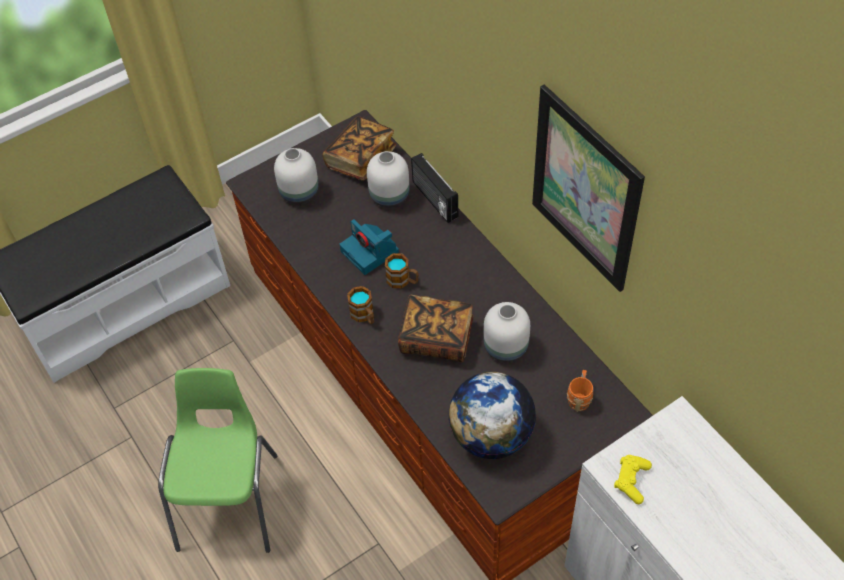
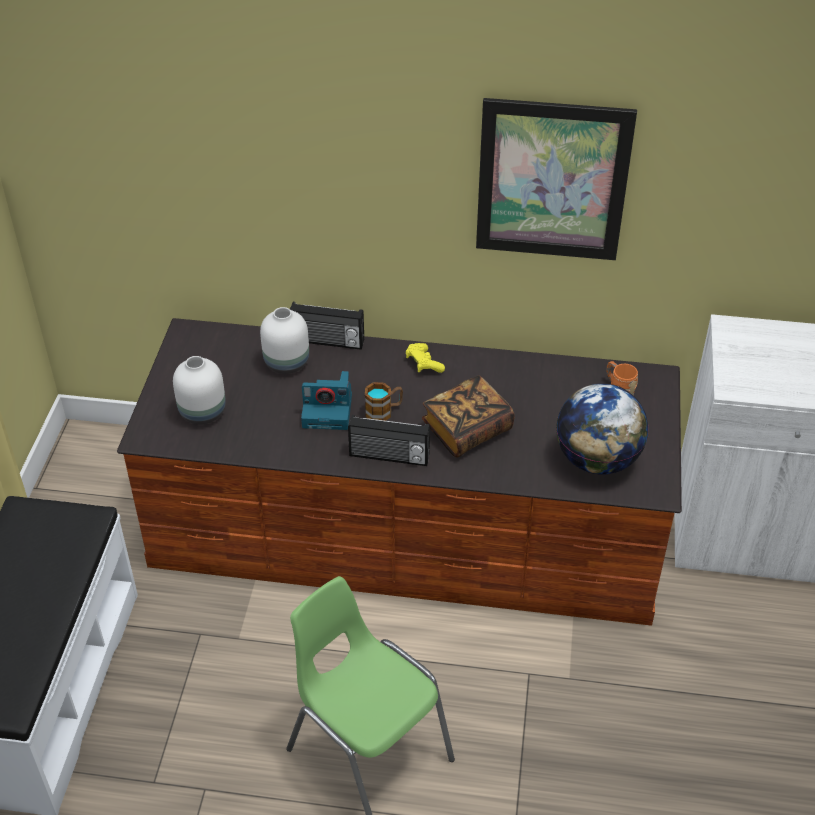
camera: 50 degrees left, 10 degrees down
book [322,117,396,181] -> none
mug [347,286,374,324] -> radio [348,415,430,466]
white vase [484,302,530,362] -> none
yellow game controller [614,455,652,504] -> yellow game controller moved to [406,343,445,373]

